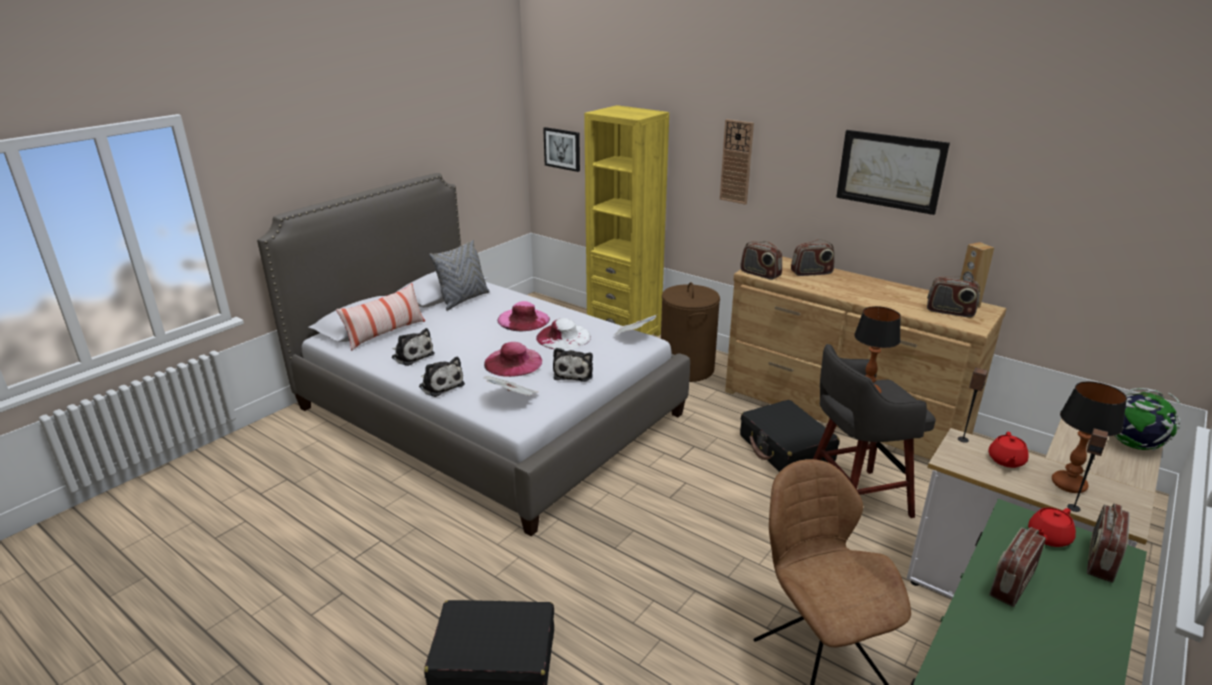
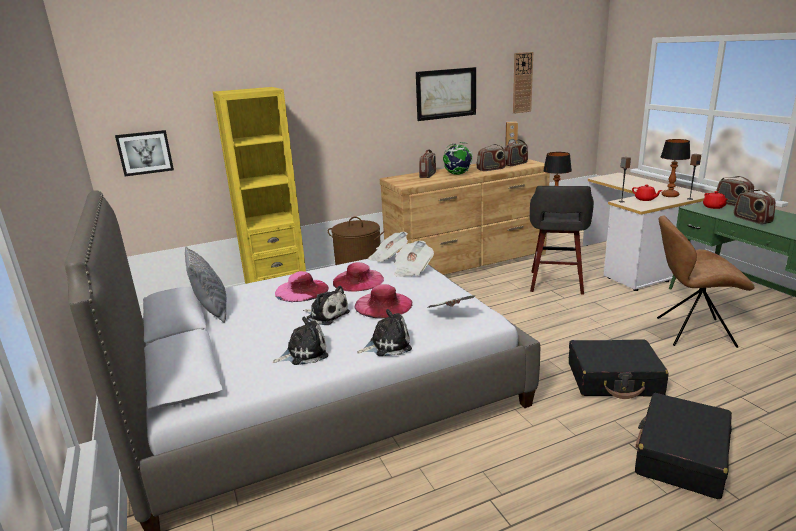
camera: 60 degrees left, 5 degrees down
pillow [336,283,425,351] -> none
white hat [536,318,591,350] -> pink hat [333,262,384,292]
plush toy [553,348,593,382] -> plush toy moved to [303,286,350,325]
wall clock [720,119,754,205] -> wall clock moved to [513,52,533,114]
radio [740,241,782,280] -> radio moved to [477,144,506,171]
black suitcase [740,400,839,472] -> black suitcase moved to [569,340,669,399]
globe [1115,388,1180,451] -> globe moved to [443,142,473,175]
none -> newspaper [394,240,434,277]

